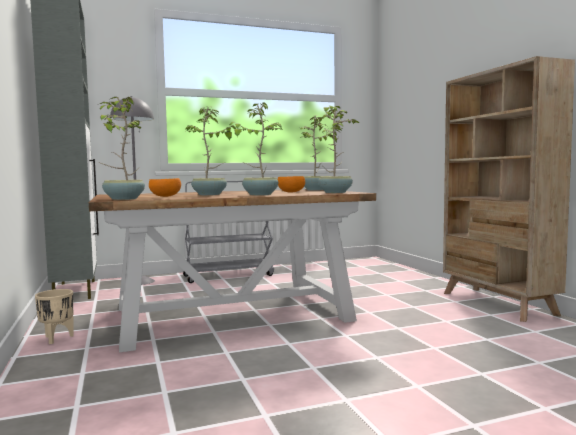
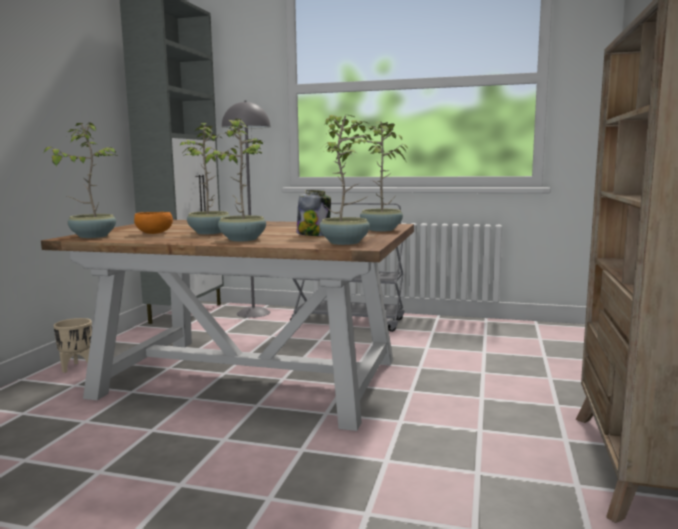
camera: 35 degrees right, 5 degrees up
orange bowl [278,176,305,193] -> jar [296,190,331,236]

